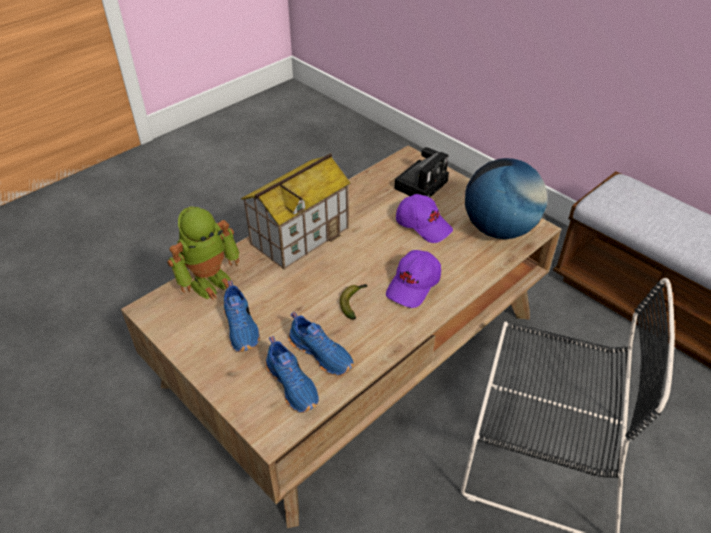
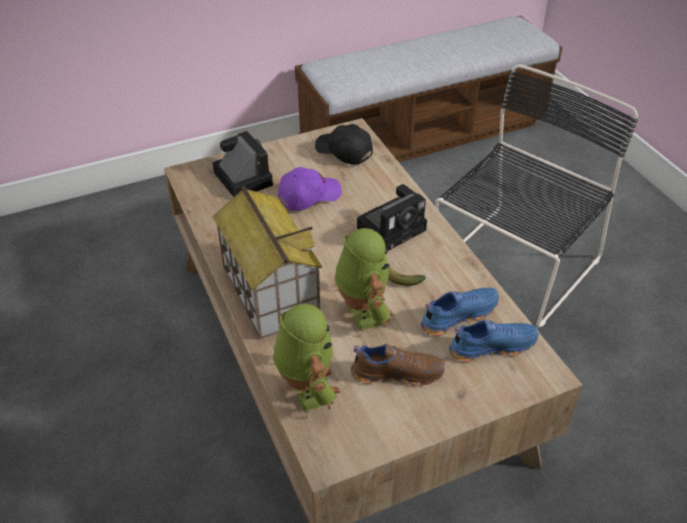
camera: 70 degrees left, 0 degrees up
blue shoe [224,280,260,352] -> brown shoe [351,344,446,386]
purple cap [386,250,441,308] -> camera [357,184,427,251]
globe [465,158,547,239] -> black cap [315,124,373,165]
none -> toy robot [335,228,393,330]

